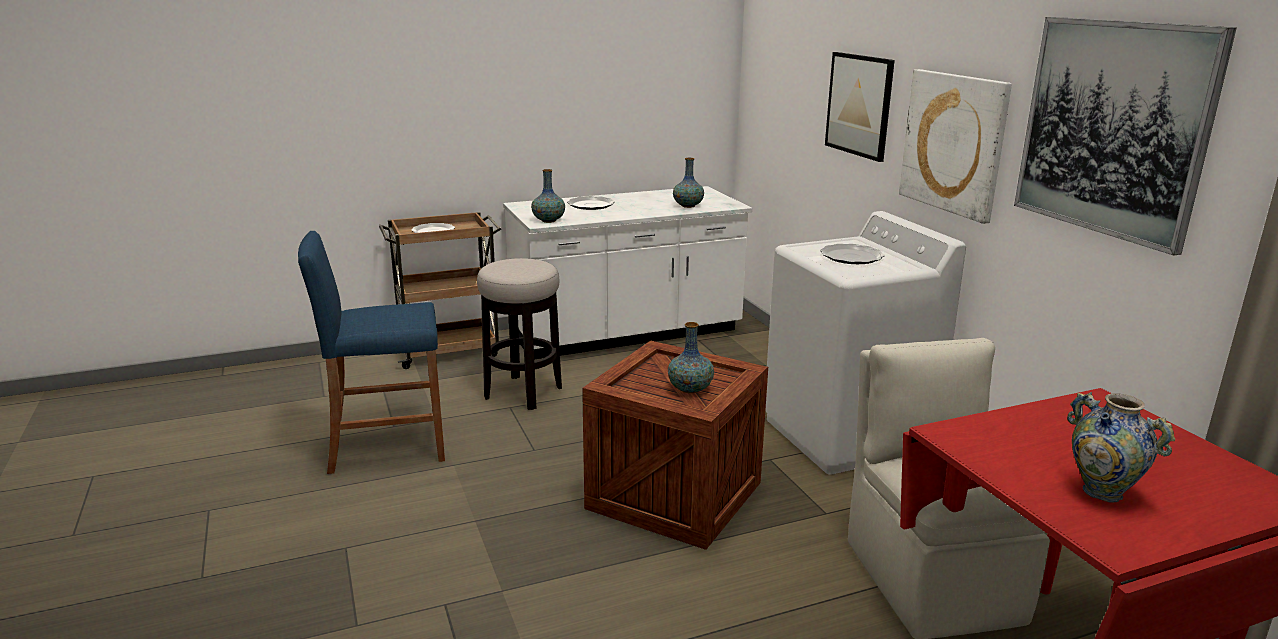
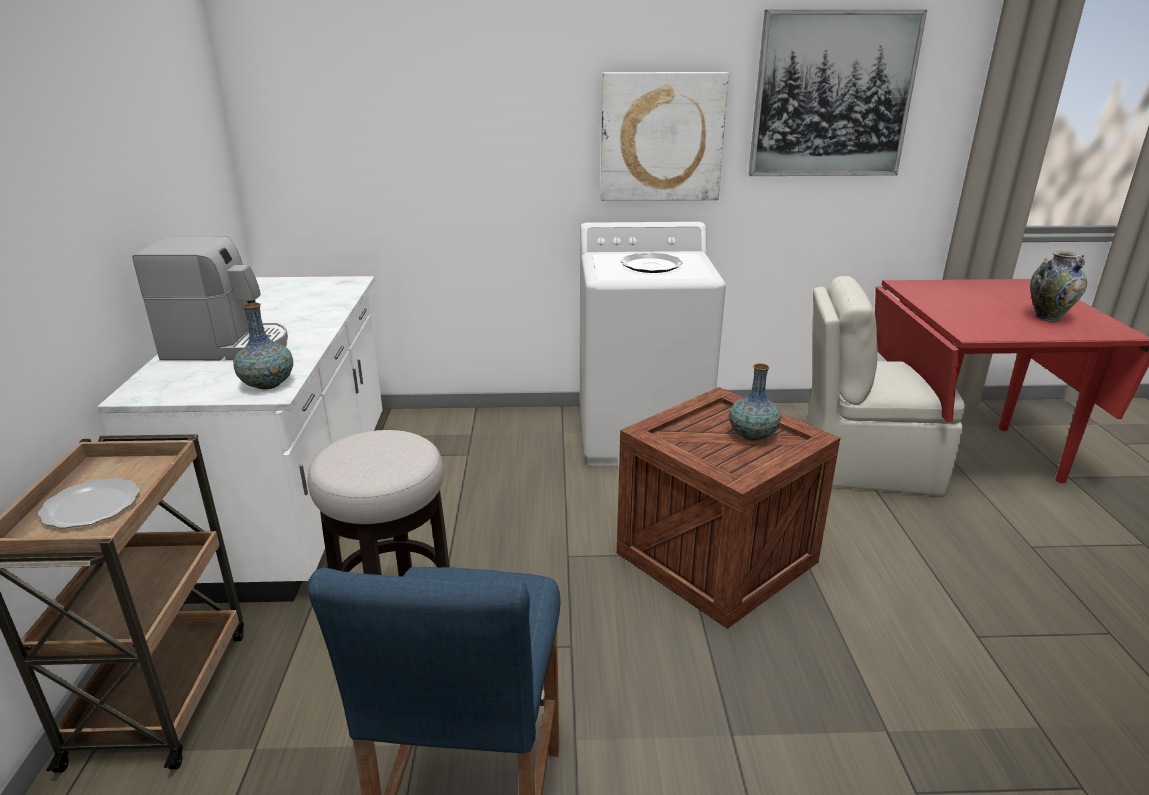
camera: 70 degrees left, 5 degrees up
plate [567,196,615,210] -> coffee machine [132,236,288,360]
vase [673,158,704,208] -> none
picture [825,52,895,162] -> none

